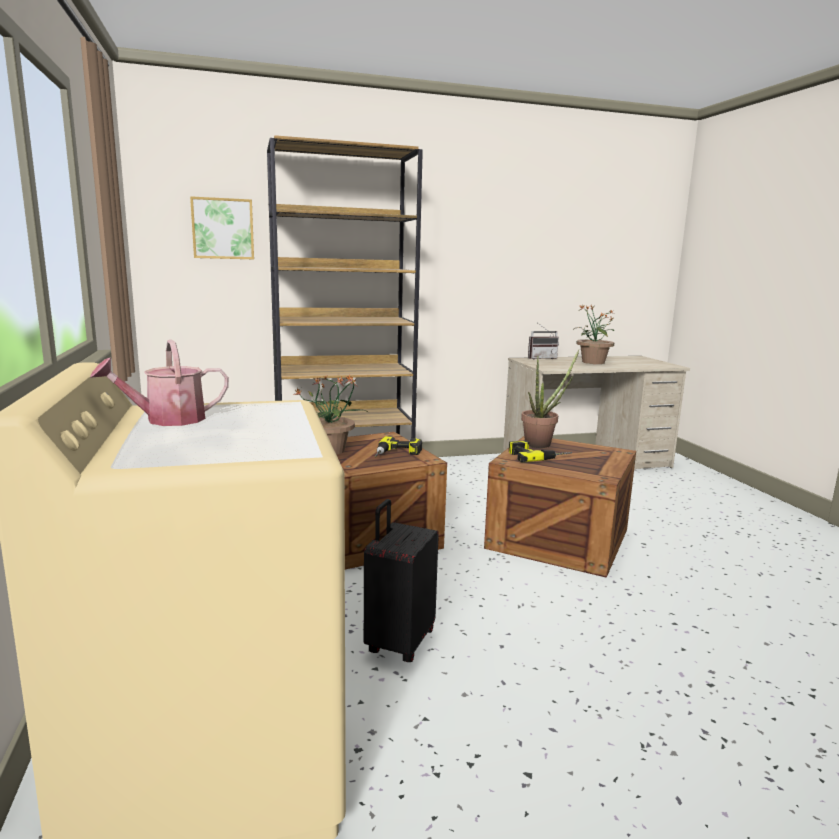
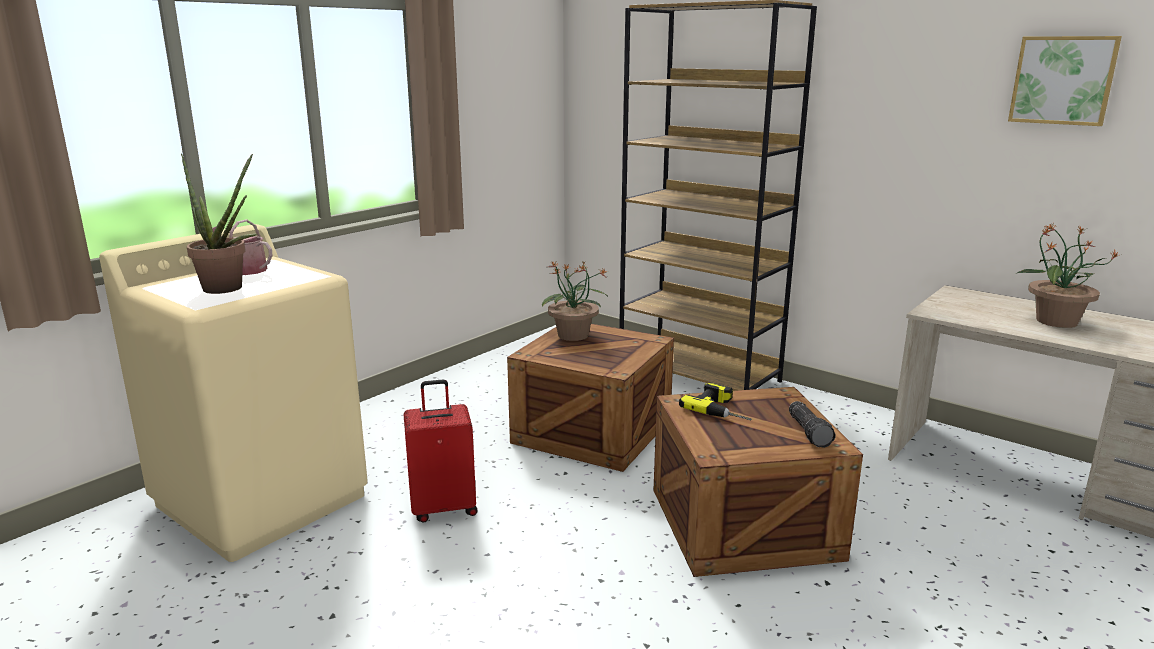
camera: 55 degrees right, 5 degrees up
picture [190,196,254,259] -> picture moved to [1008,36,1122,126]
black suitcase [364,499,439,662] -> red suitcase [404,379,478,523]
power drill [374,436,422,457] -> none
potted plant [521,349,579,448] -> potted plant moved to [181,154,258,294]
radio [528,324,559,359] -> none
none -> flashlight [789,401,835,448]

